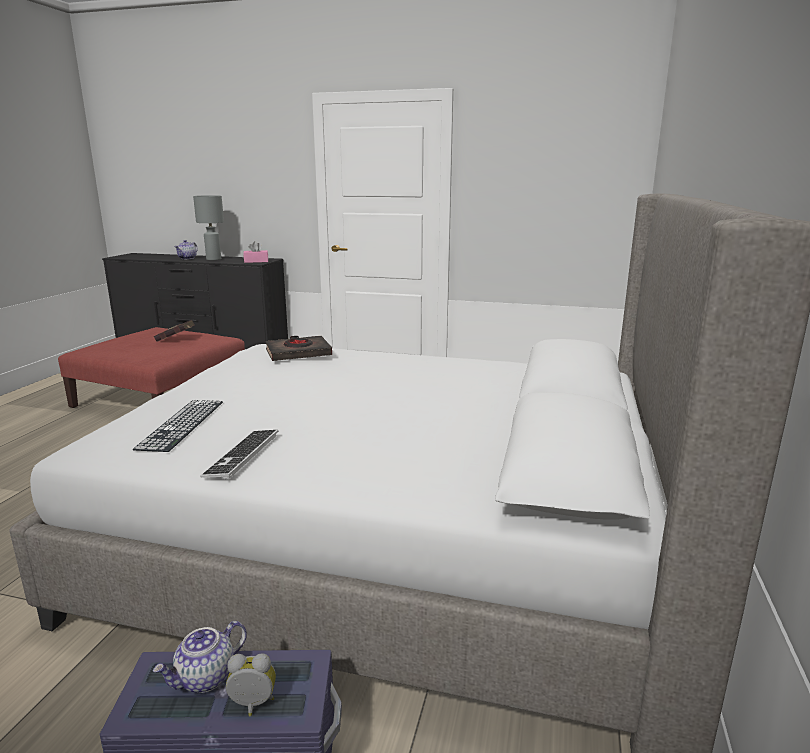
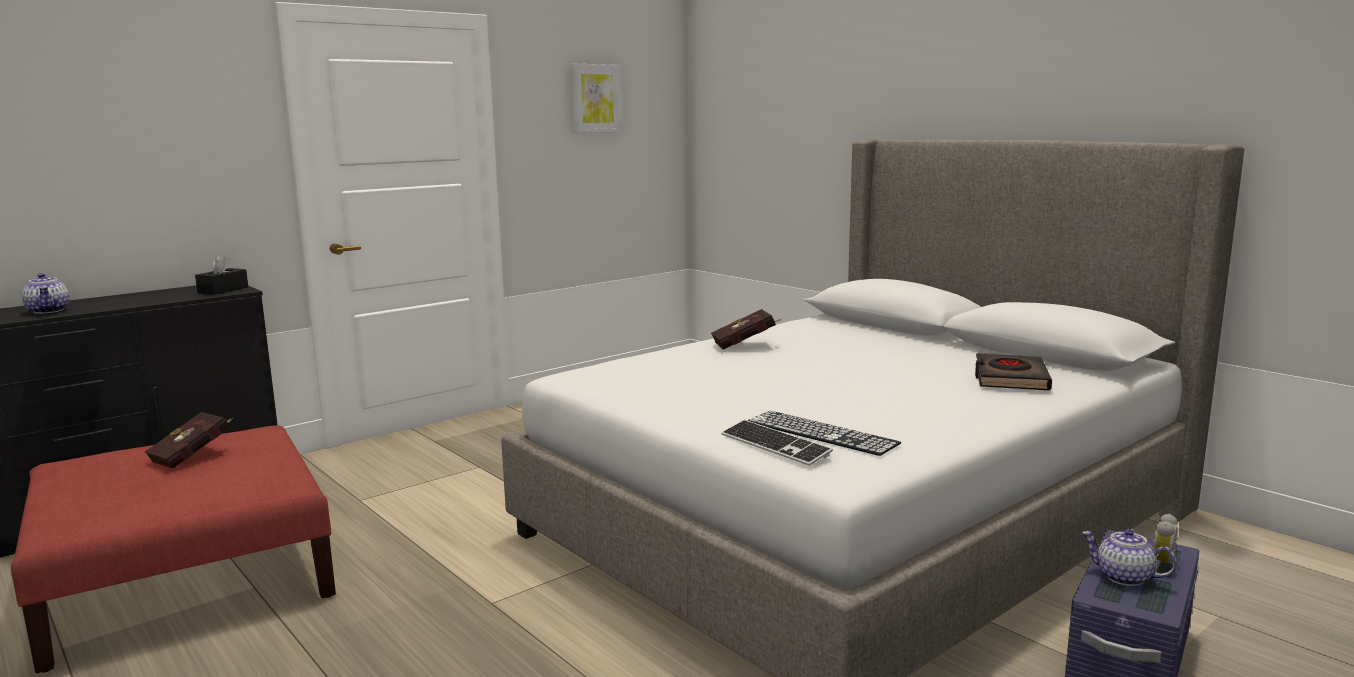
camera: 55 degrees left, 5 degrees down
teapot [153,621,247,693] -> teapot turned 135 degrees clockwise [1081,529,1177,586]
grey table lamp [193,195,224,260] -> none
keyboard [200,430,278,479] -> keyboard moved to [721,420,833,466]
pink tissue box [243,241,268,263] -> black tissue box [195,254,248,295]
black book [265,336,332,361] -> black book moved to [975,353,1052,391]
none -> picture [570,64,622,133]
none -> red book [711,309,781,350]

